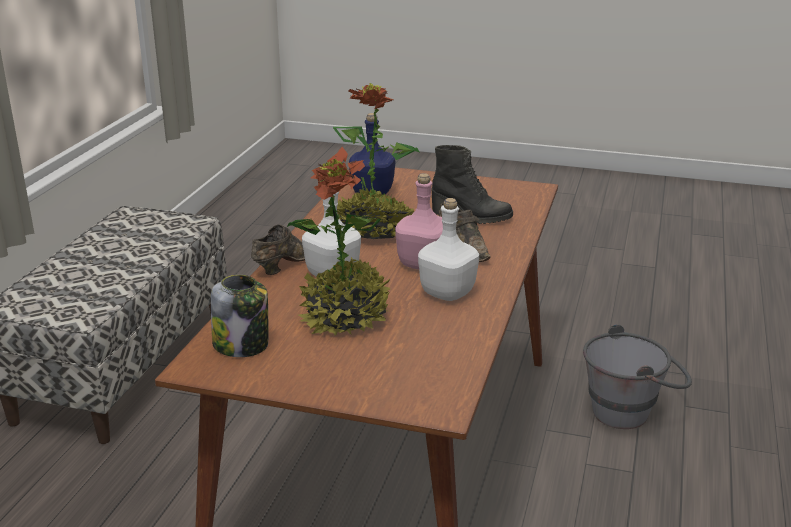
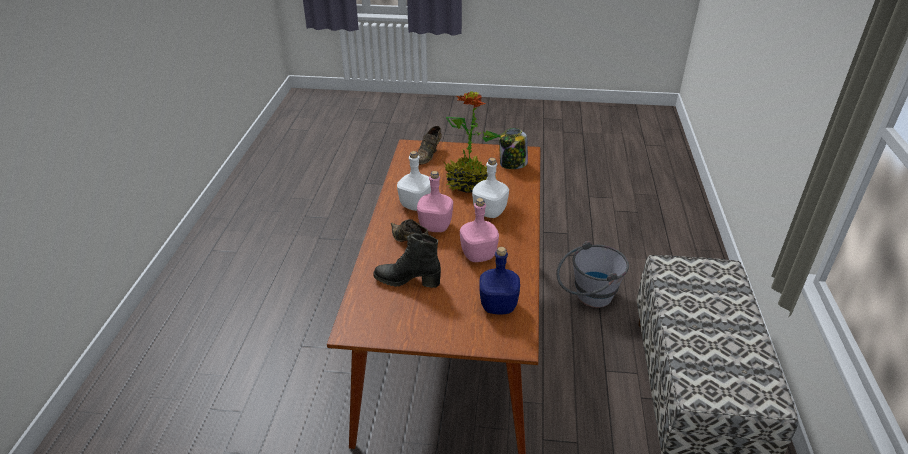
camera: 170 degrees right, 10 degrees up
brown shoe [251,224,305,275] -> brown shoe moved to [417,126,442,165]
potted plant [333,83,419,239] -> pink bottle [460,198,499,262]
grey bucket [583,324,692,429] -> grey bucket moved to [557,241,629,308]

